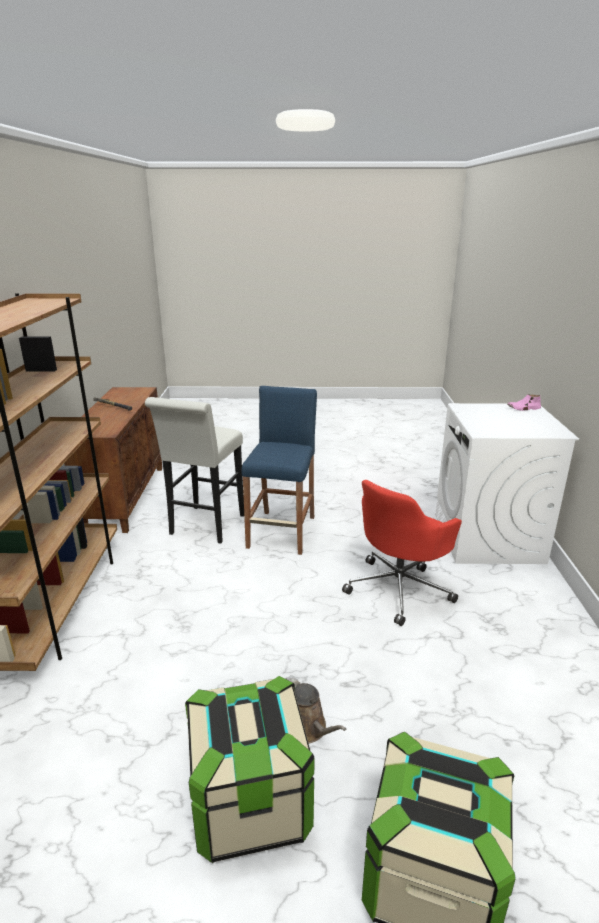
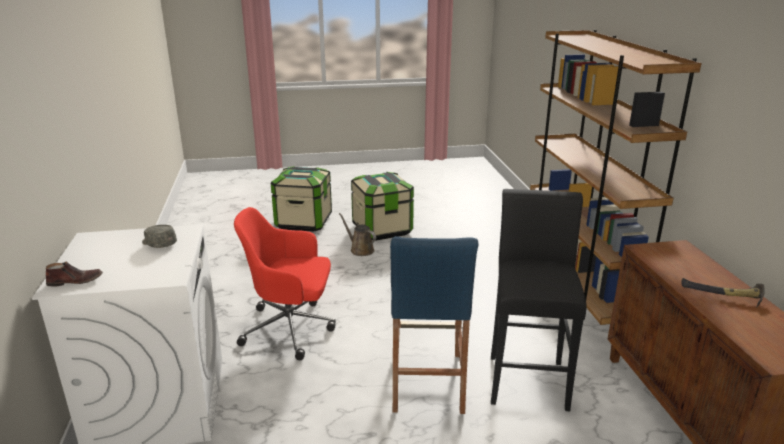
camera: 170 degrees right, 0 degrees up
white stool [145,397,244,544] -> black stool [491,189,587,411]
red office chair [342,480,462,626] -> red office chair turned 120 degrees counterclockwise [234,207,336,360]
pink shoe [507,394,541,411] -> brown shoe [46,261,103,287]
none -> grey cap [142,225,177,248]

